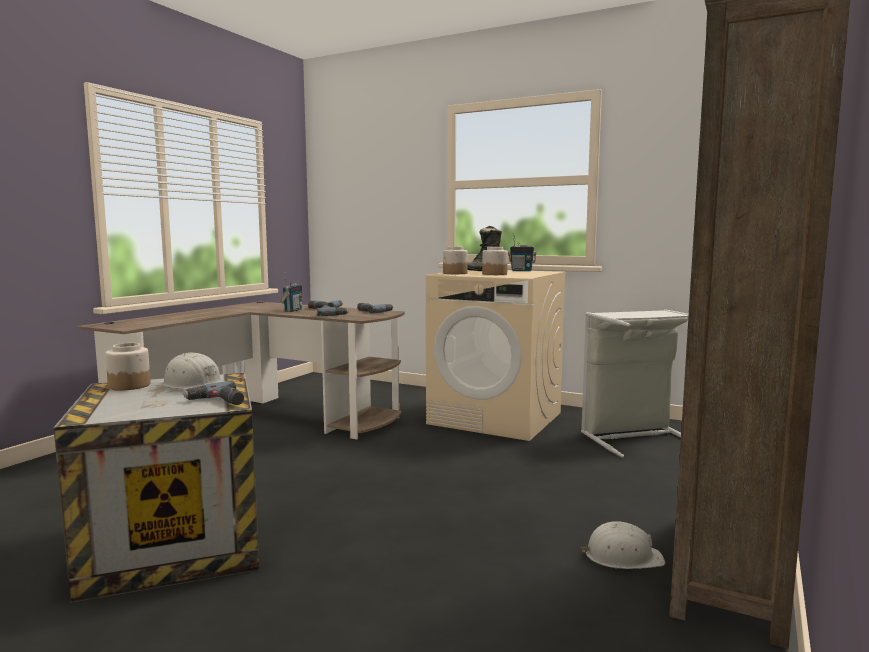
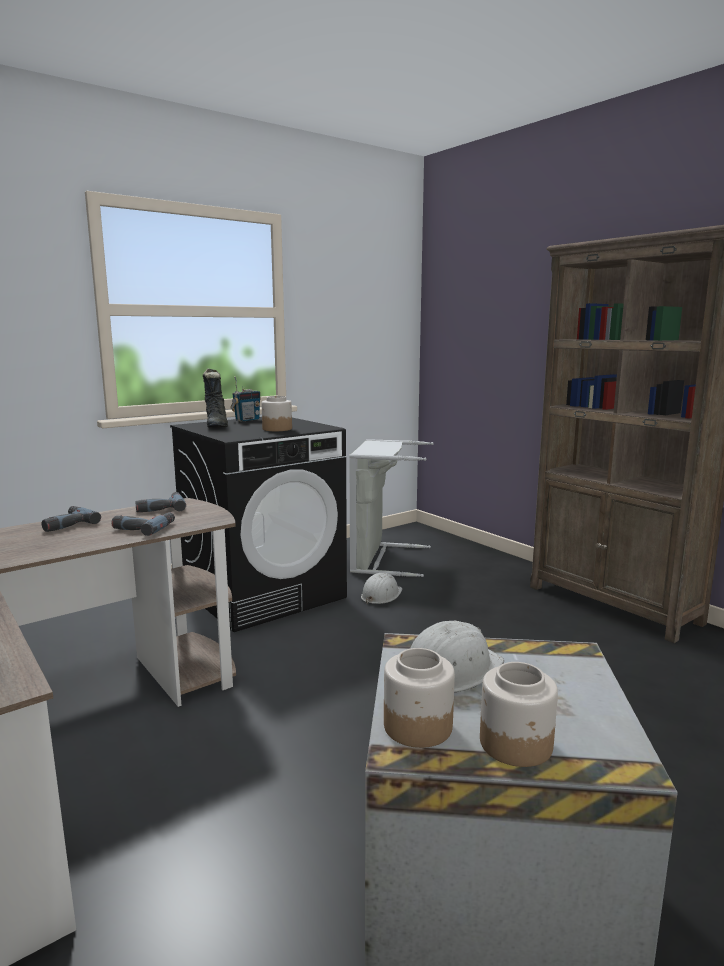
camera: 65 degrees left, 5 degrees up
power drill [183,381,244,405] -> none
radio [280,274,303,312] -> none
beige washing machine [426,270,566,441] -> black washing machine [170,417,347,632]
jar [443,246,468,274] -> jar moved to [480,662,558,767]
white hard hat [581,521,666,569] -> white hard hat moved to [361,573,402,605]

